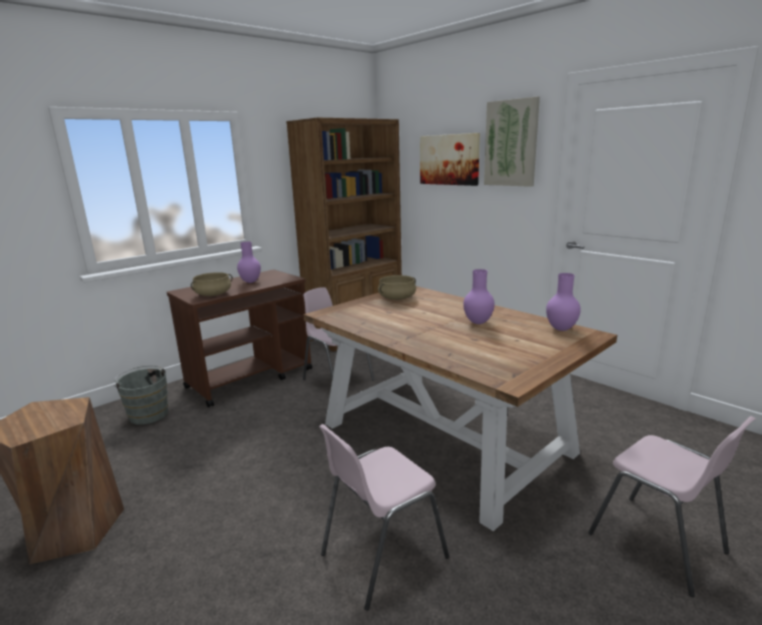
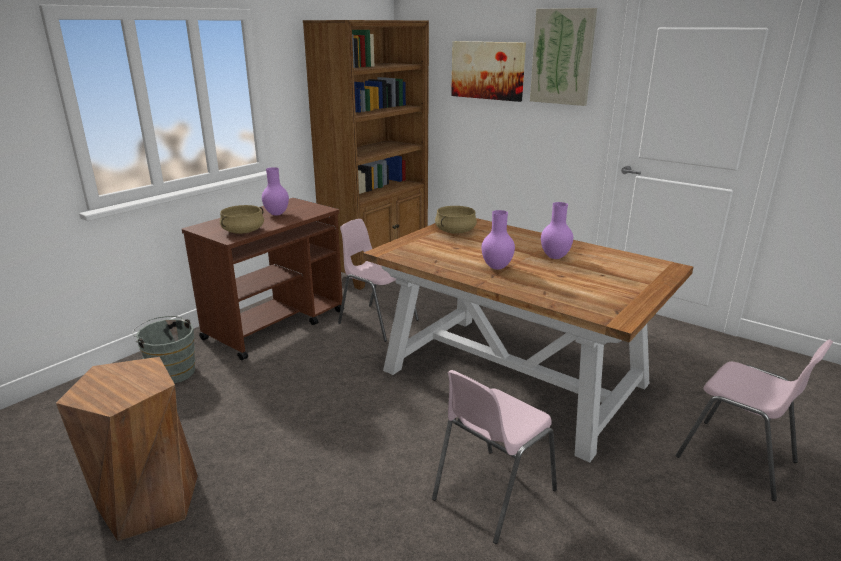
camera: 10 degrees left, 5 degrees up
purple vase [546,273,581,331] -> purple vase moved to [481,210,515,270]

